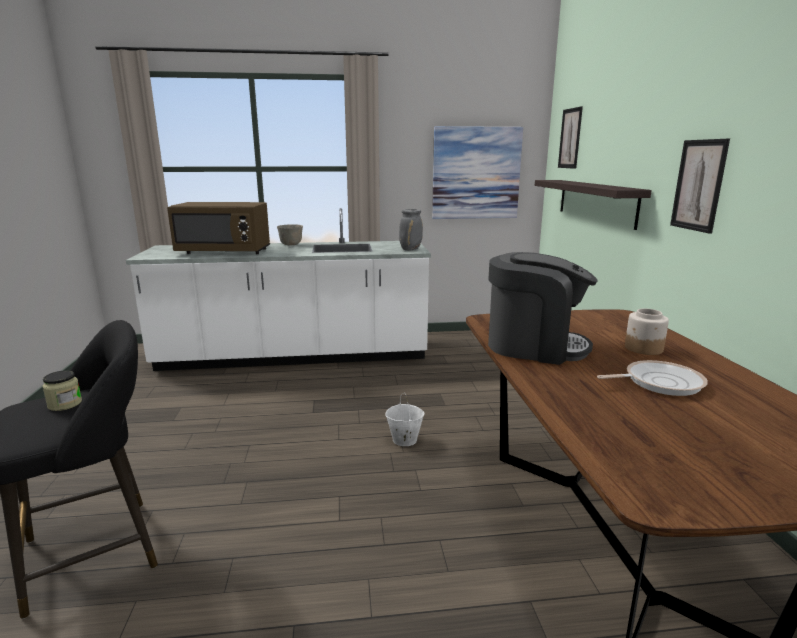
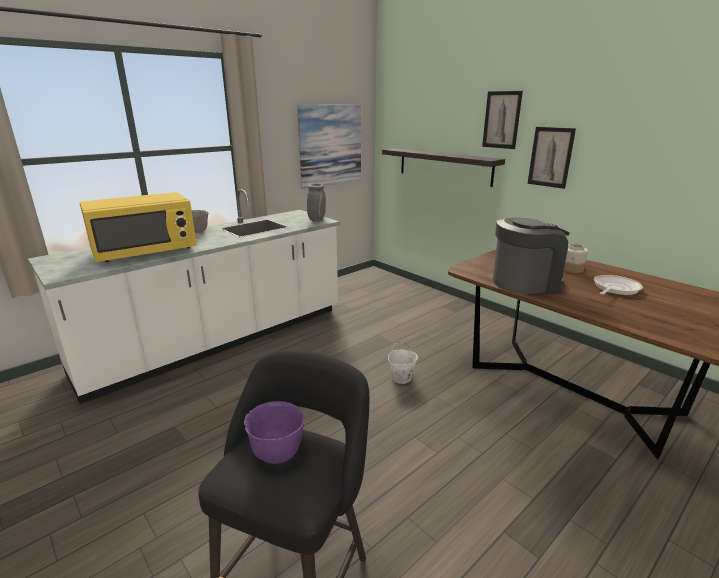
camera: 35 degrees left, 5 degrees up
jar [42,370,82,411] -> purple bowl [244,401,304,464]
brown microwave [167,202,270,254] -> yellow microwave [80,192,197,262]
picture [558,106,583,169] -> picture moved to [482,91,523,149]

